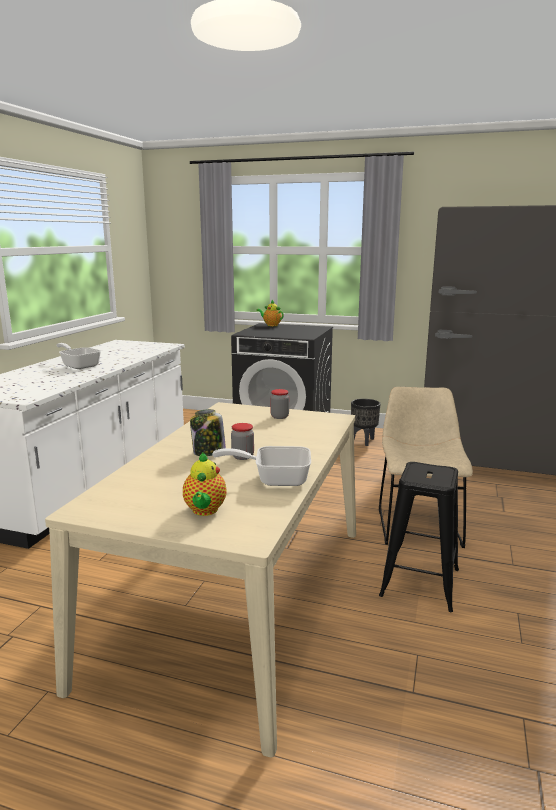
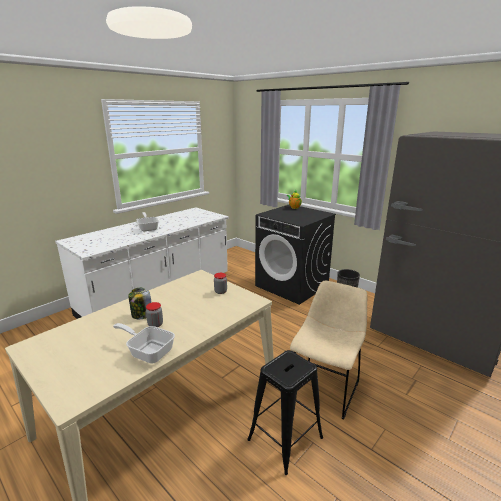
camera: 25 degrees right, 5 degrees up
teapot [183,452,227,516] -> none

